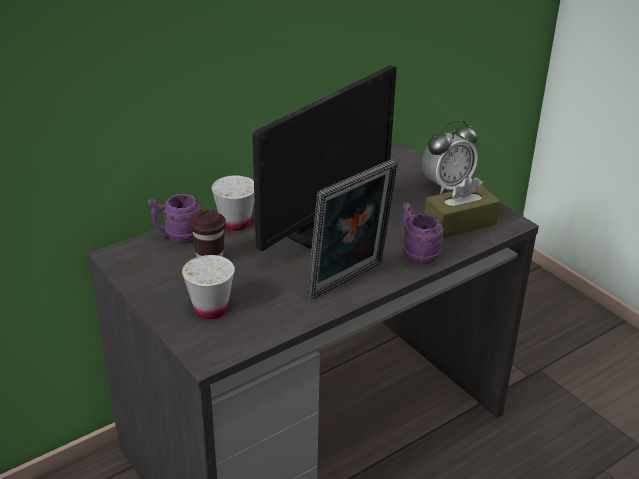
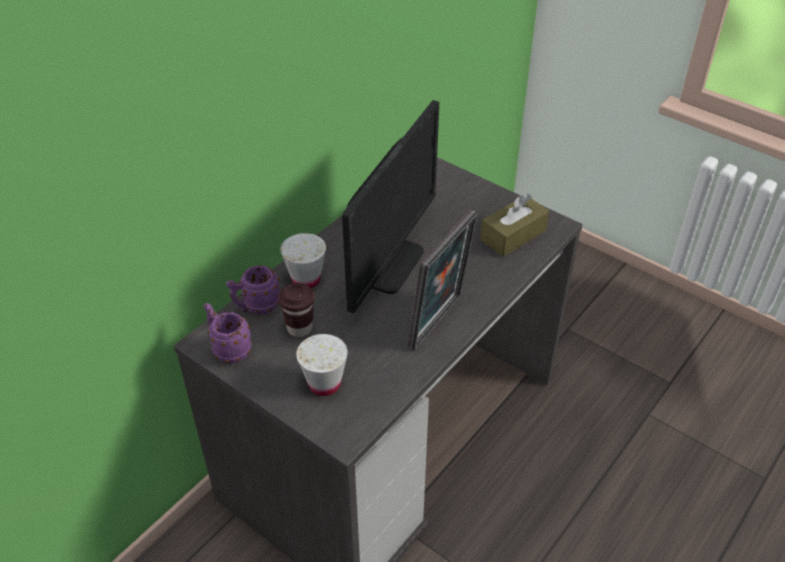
camera: 15 degrees left, 10 degrees up
purple mug [402,203,444,265] -> purple mug moved to [204,303,252,364]
alarm clock [422,120,478,194] -> none

